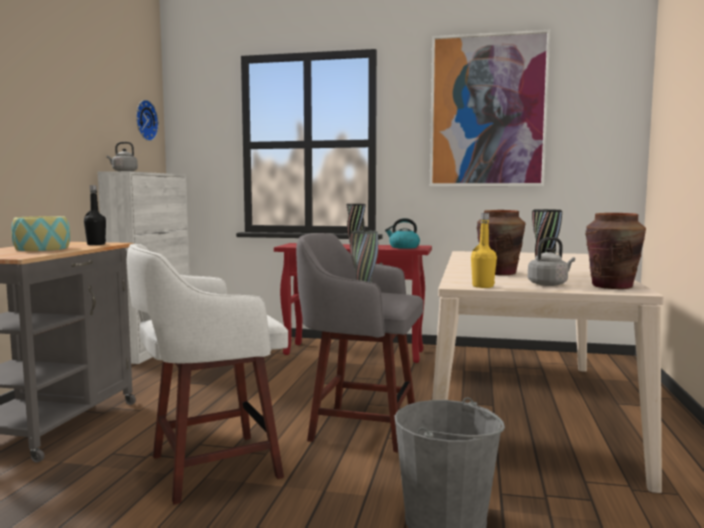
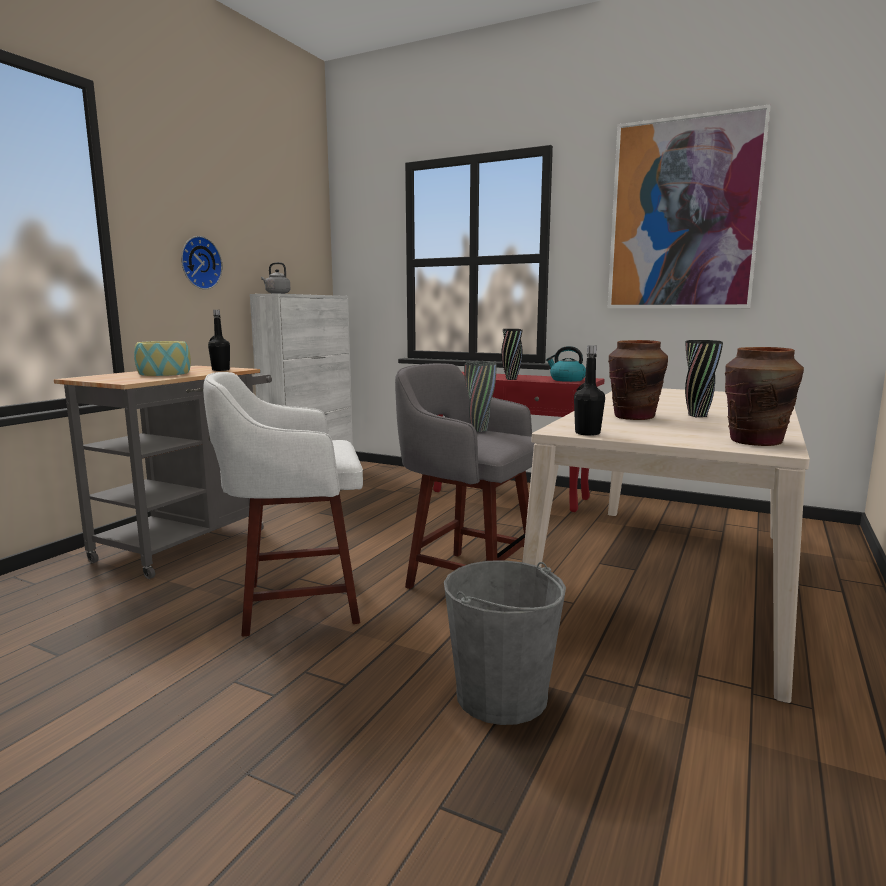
camera: 15 degrees right, 5 degrees up
wall clock [136,100,159,141] -> wall clock moved to [181,236,222,290]
yellow bottle [471,213,497,288] -> black bottle [574,345,605,436]
grey kettle [528,237,575,286] -> none

